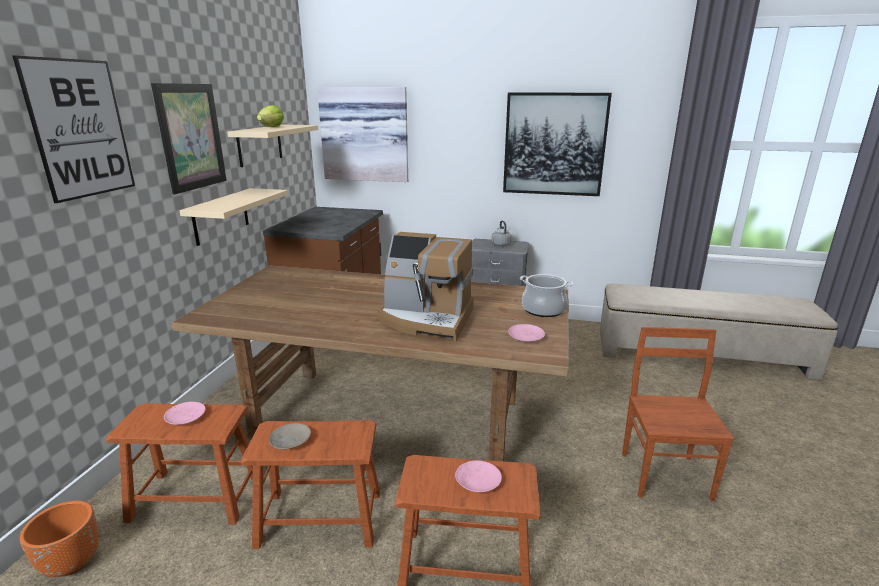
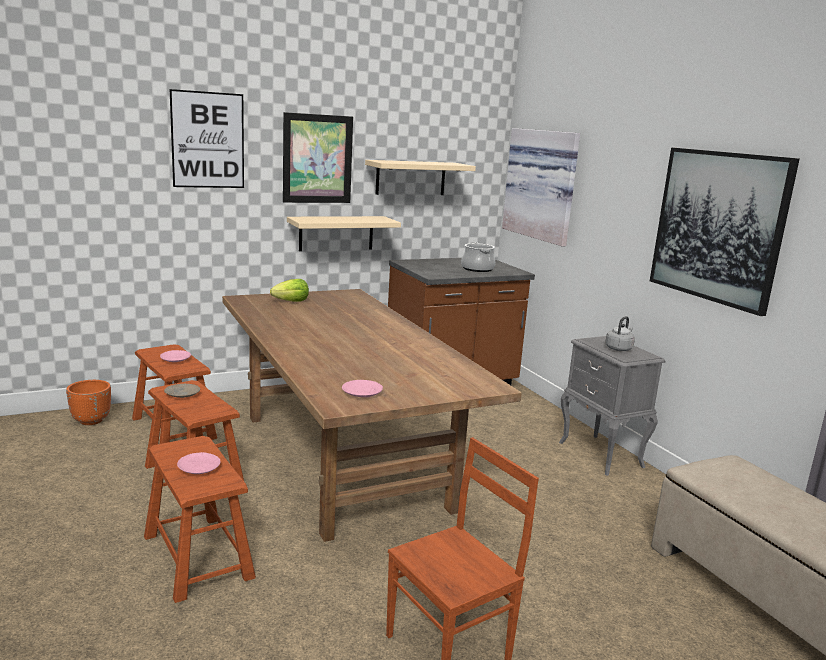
camera: 50 degrees right, 5 degrees down
lettuce [257,105,284,127] -> lettuce moved to [270,279,309,302]
coffee machine [378,232,474,342] -> none
cooking pot [520,274,573,317] -> cooking pot moved to [461,242,495,272]

